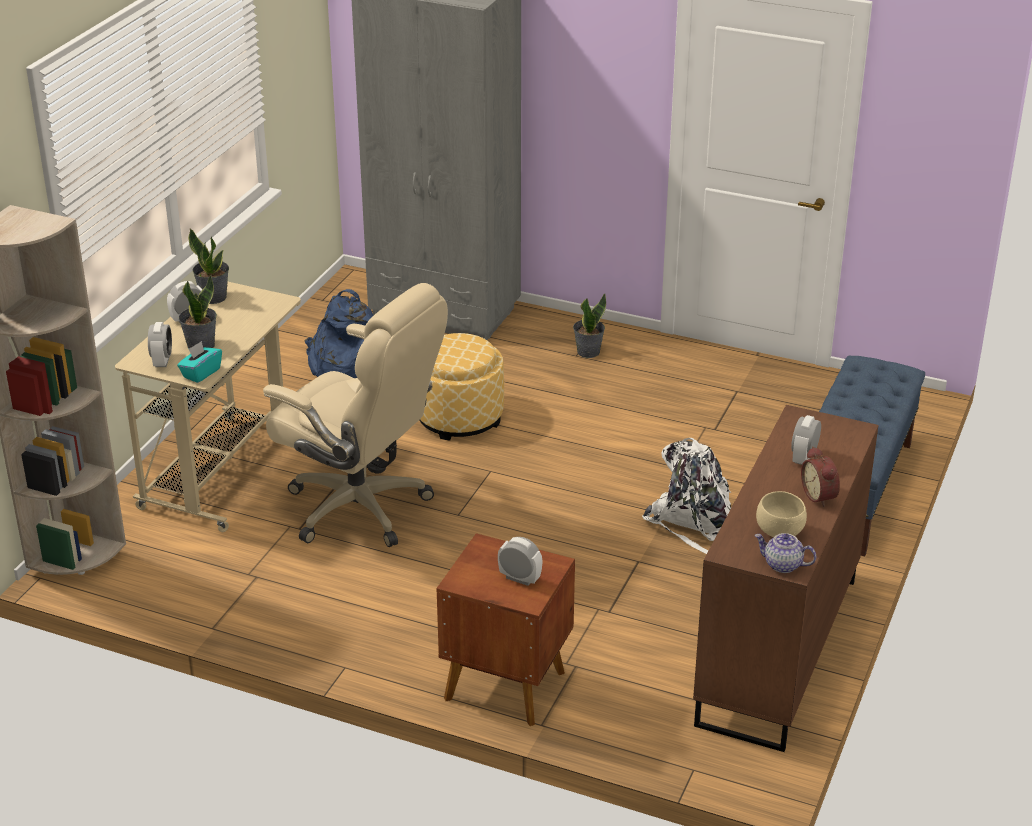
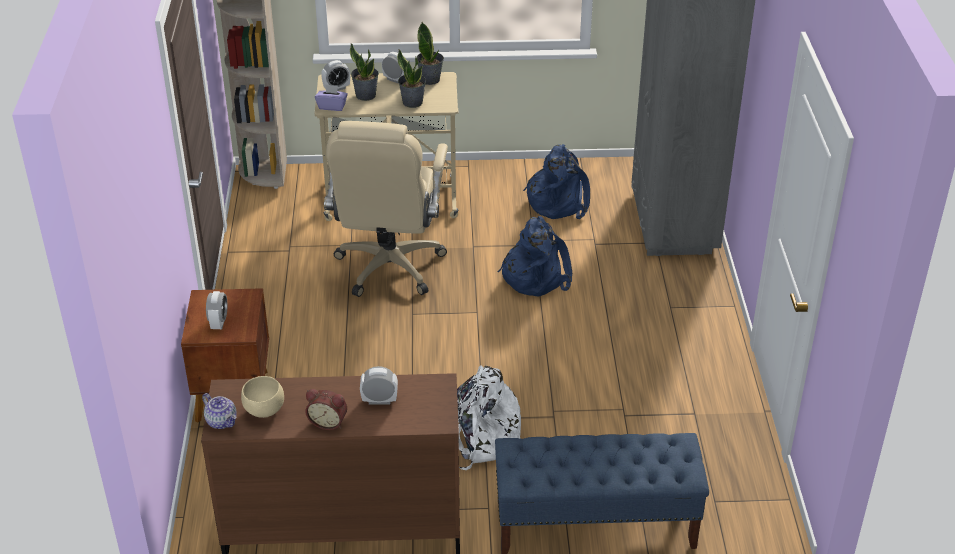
camera: 65 degrees right, 5 degrees up
turquoise tissue box [177,341,222,383] -> purple tissue box [315,85,348,111]
ottoman [419,333,504,441] -> blue backpack [498,216,572,297]
potted plant [573,293,606,358] -> potted plant moved to [397,50,426,108]
teapot [754,533,816,573] -> teapot turned 135 degrees clockwise [202,393,237,429]
alarm clock [801,446,840,507] -> alarm clock turned 120 degrees counterclockwise [305,389,347,430]

